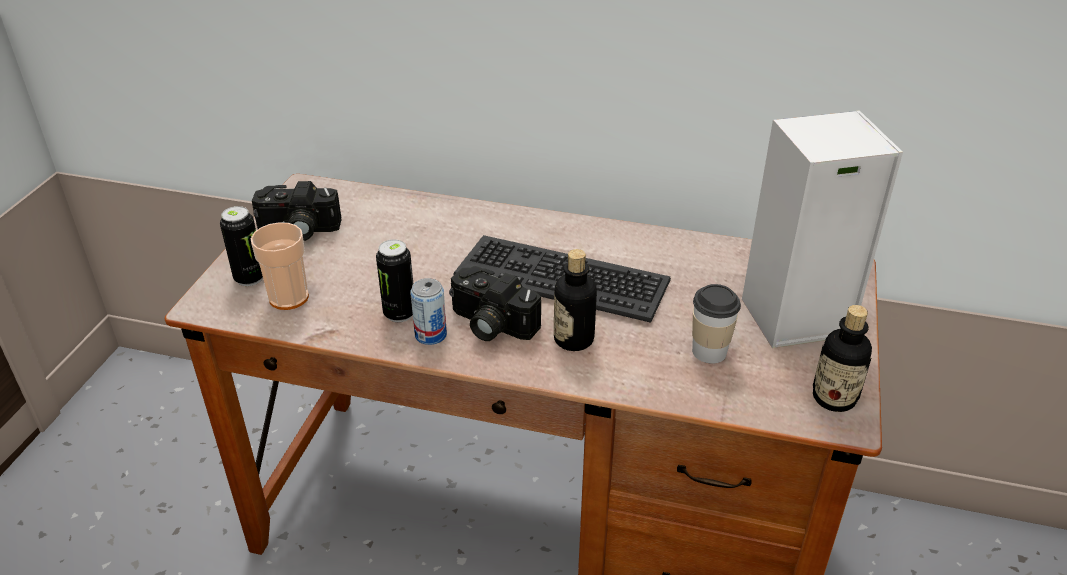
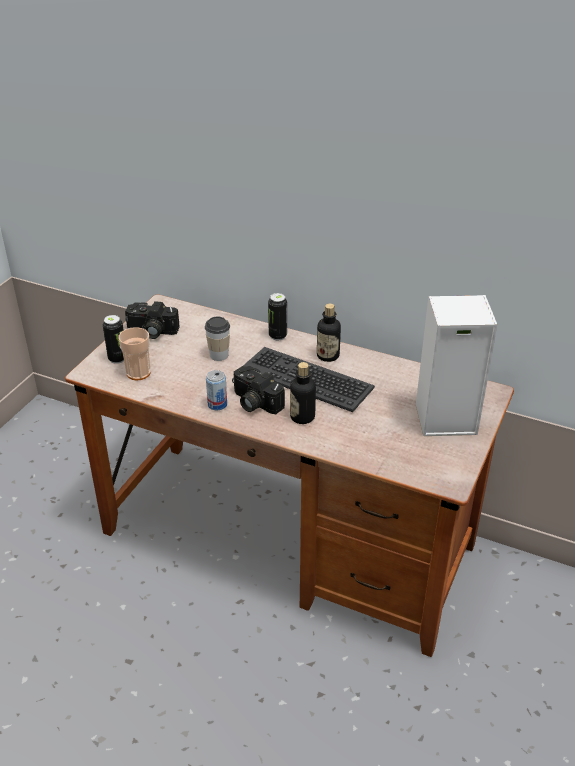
camera: 10 degrees right, 0 degrees up
can [376,239,413,322] -> can moved to [268,293,287,340]
cup [692,284,741,364] -> cup moved to [205,316,230,361]
bottle [813,305,872,412] -> bottle moved to [317,304,341,362]

